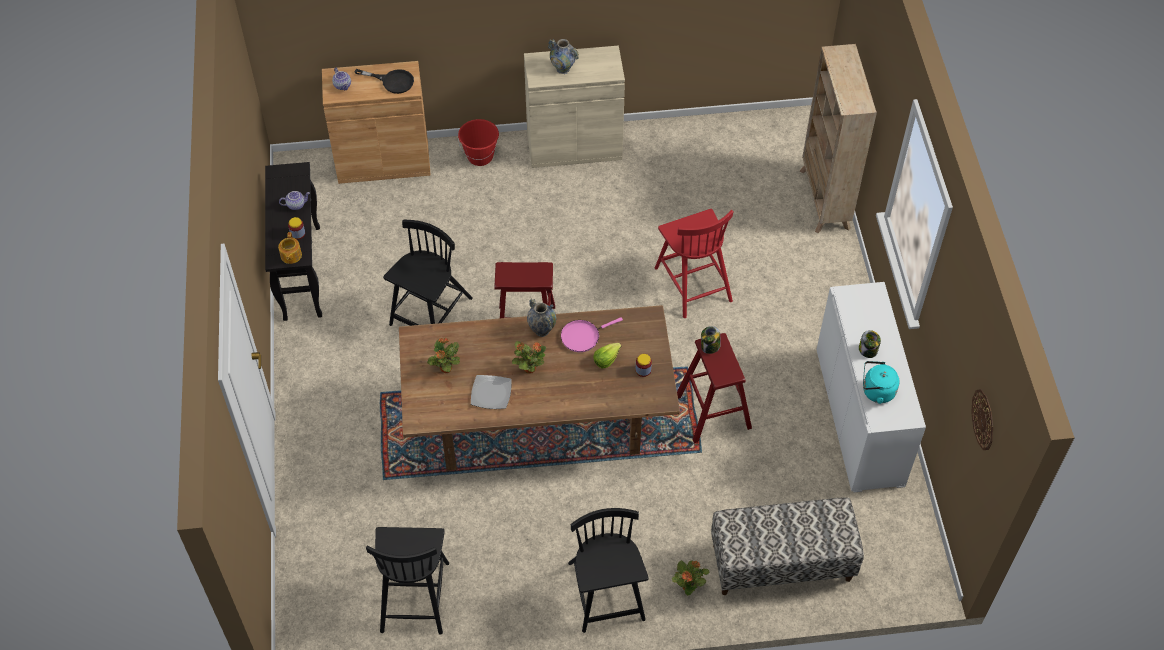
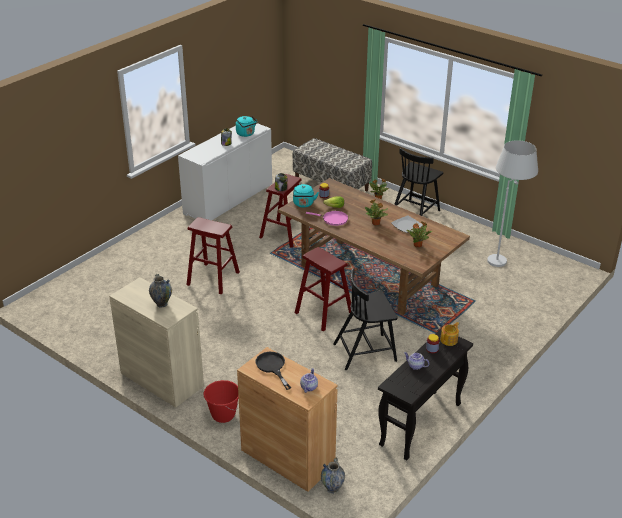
camera: 135 degrees left, 20 degrees down
black chair [366,527,449,634] -> white floor lamp [487,140,538,267]
vase [527,299,556,337] -> vase moved to [321,457,345,494]
red chair [655,209,733,318] -> red stool [187,217,240,294]
beige bookcase [799,44,877,233] -> none
wall clock [971,389,993,450] -> none
none -> turquoise kettle [293,184,319,207]

